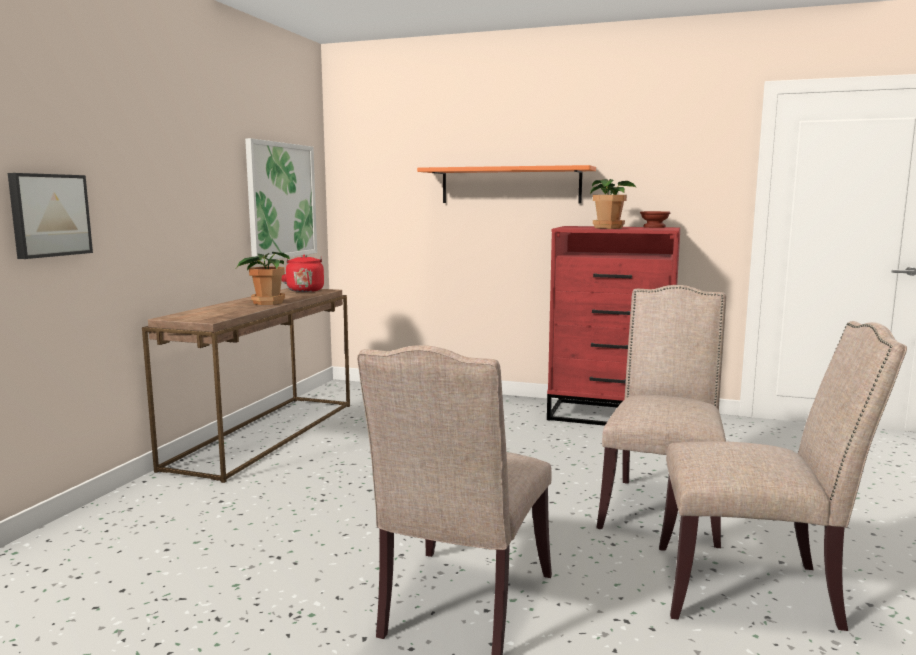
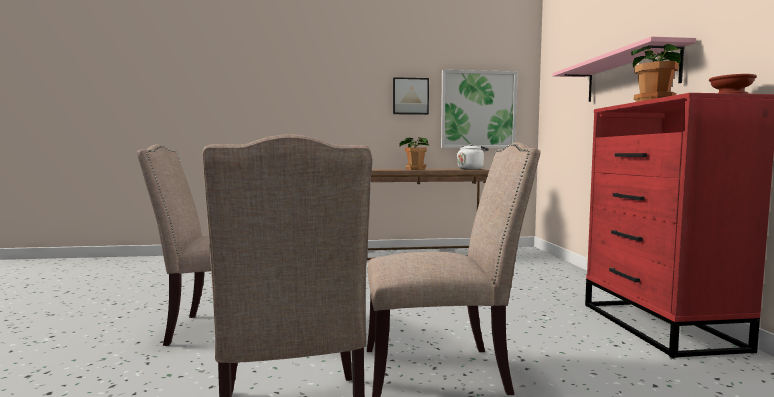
camera: 65 degrees right, 5 degrees down
picture [8,173,93,259] -> picture moved to [393,77,429,115]
red kettle [282,254,324,292] -> white kettle [457,144,489,169]
orange shelf [417,165,596,203] -> pink shelf [553,36,696,102]

